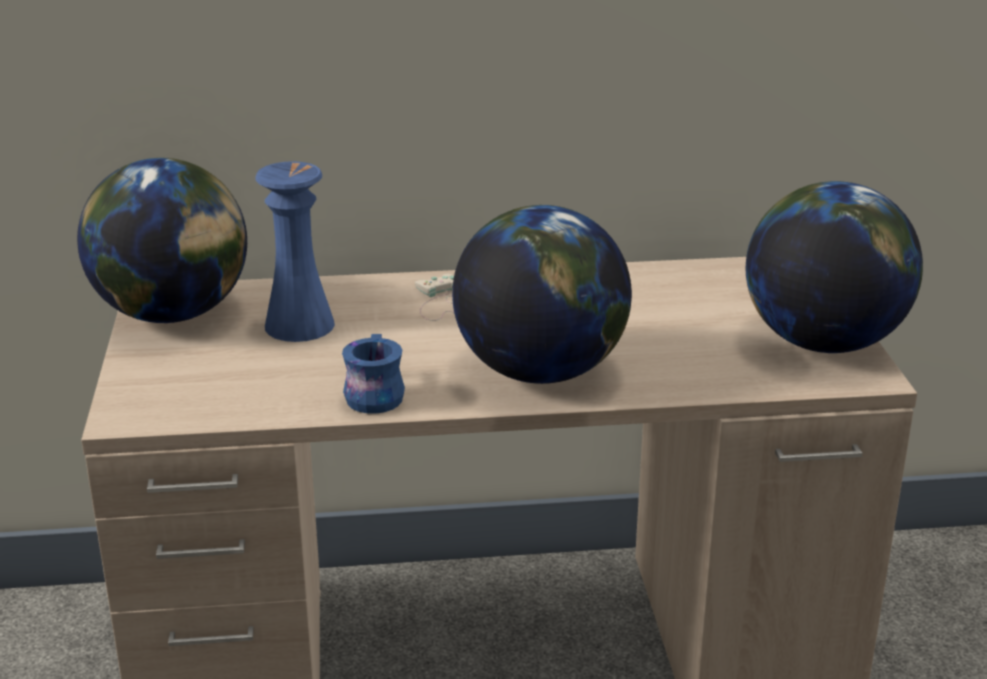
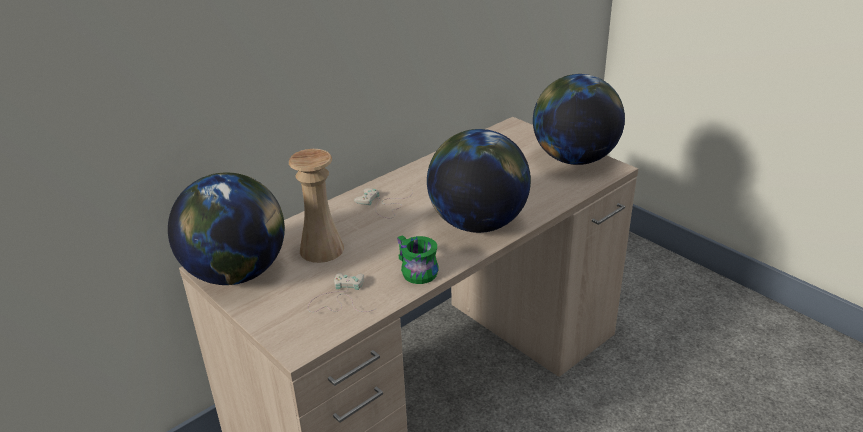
camera: 35 degrees left, 5 degrees up
blue vase [255,161,335,342] -> beige vase [289,149,344,263]
blue mug [342,334,405,414] -> green mug [397,235,439,284]
none -> white game controller [308,273,377,312]

